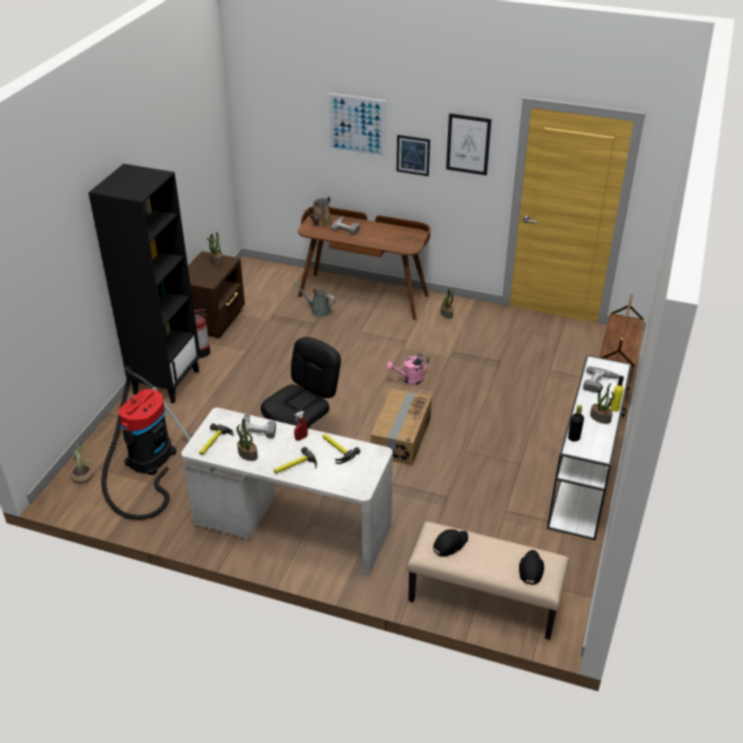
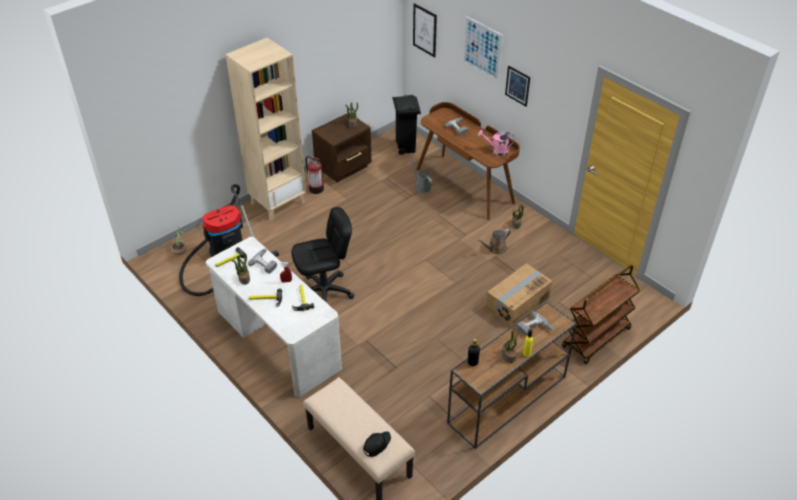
camera: 30 degrees right, 5 degrees up
black bookcase [88,164,201,404] -> beige bookcase [225,38,306,221]
brown watering can [304,196,332,227] -> brown watering can moved to [477,229,511,254]
cardboard box [371,389,432,466] -> cardboard box moved to [486,263,552,327]
pink watering can [386,354,429,385] -> pink watering can moved to [478,130,514,156]
black cap [433,529,468,557] -> none
picture [446,113,491,176] -> picture moved to [413,3,437,58]
white console table [547,355,632,540] -> brown console table [447,302,577,449]
none -> black trash can [393,95,421,155]

